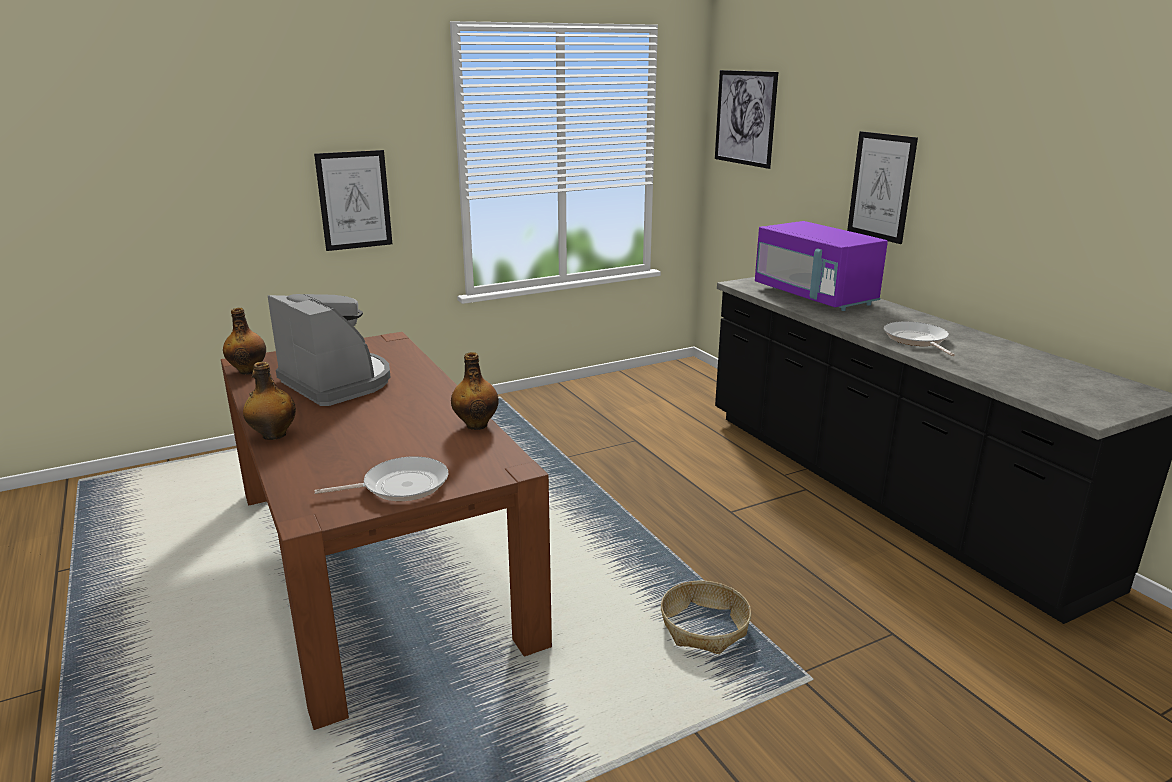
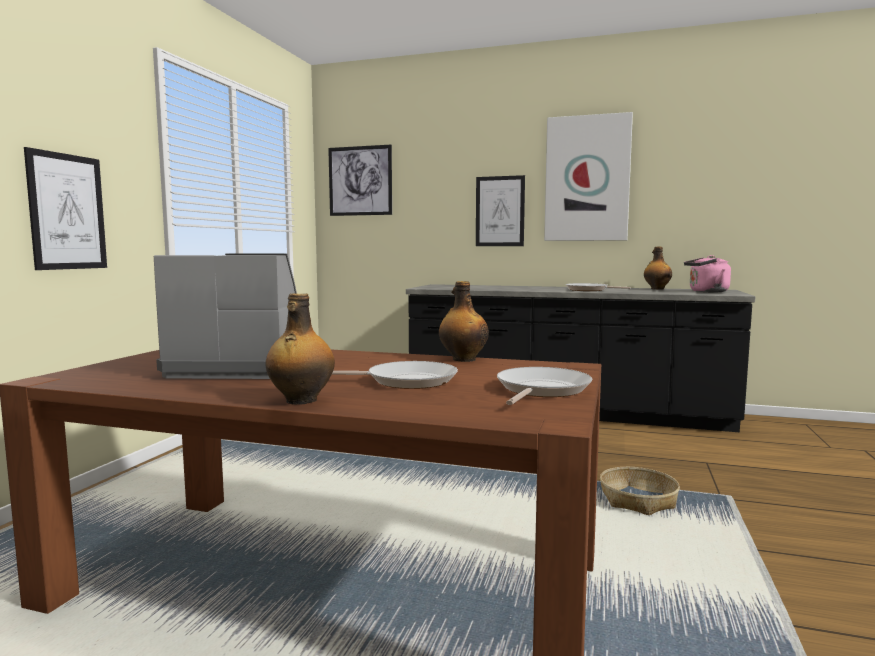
camera: 45 degrees left, 15 degrees down
bottle [223,308,266,375] -> bottle moved to [644,247,672,289]
purple microwave [755,221,888,311] -> none
none -> frying pan [332,361,458,389]
none -> picture [544,112,633,241]
none -> pink kettle [684,255,731,292]

